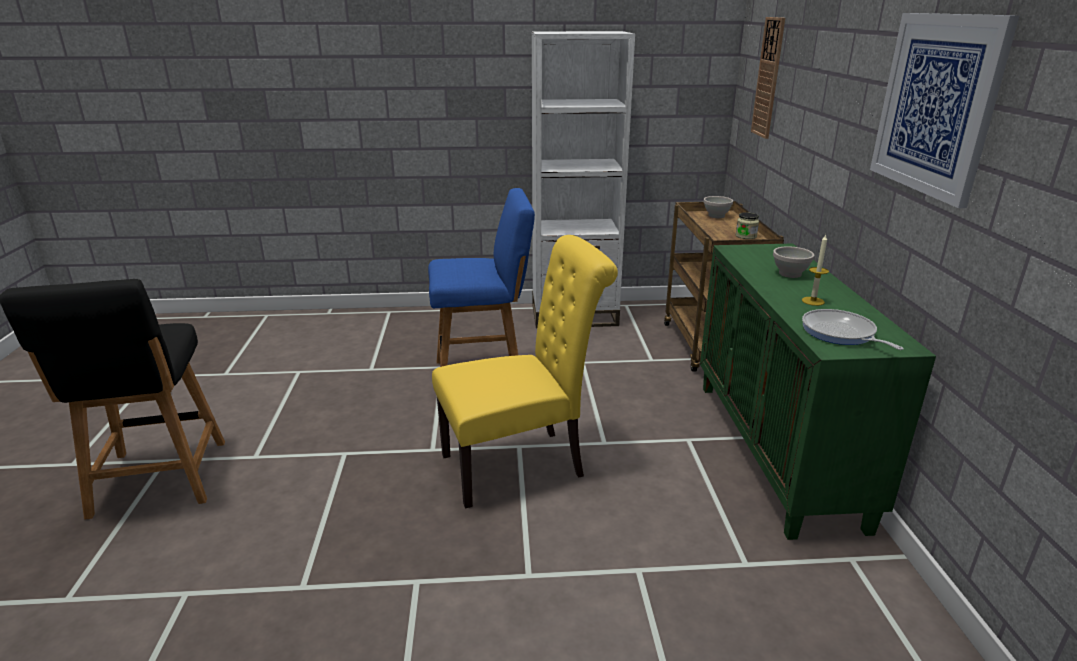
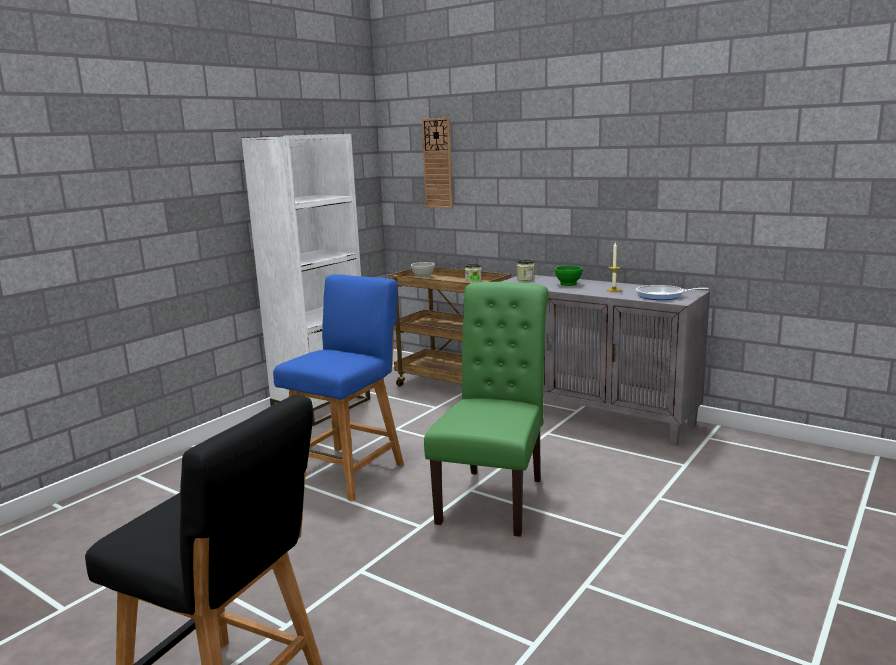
camera: 50 degrees left, 10 degrees down
yellow chair [432,235,618,509] -> green chair [424,282,549,537]
green cabinet [700,243,936,540] -> grey cabinet [501,275,710,446]
white bowl [773,246,814,278] -> green bowl [554,266,583,286]
picture [870,13,1020,208] -> none
none -> jar [517,259,535,281]

